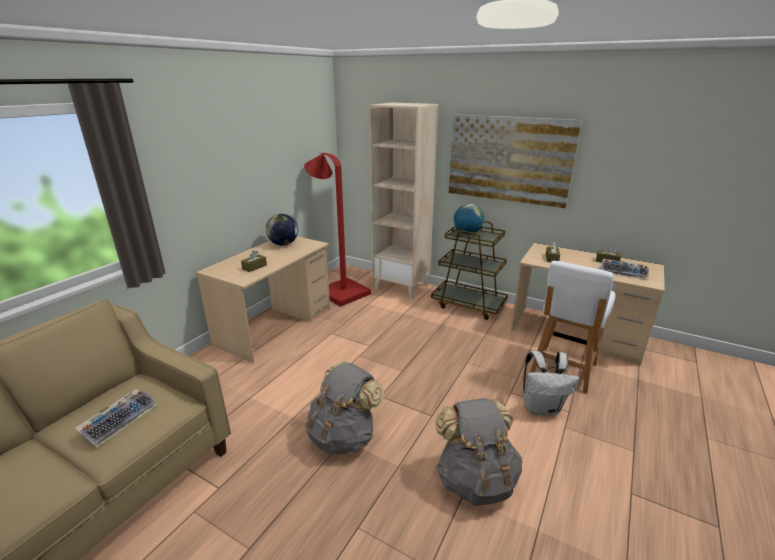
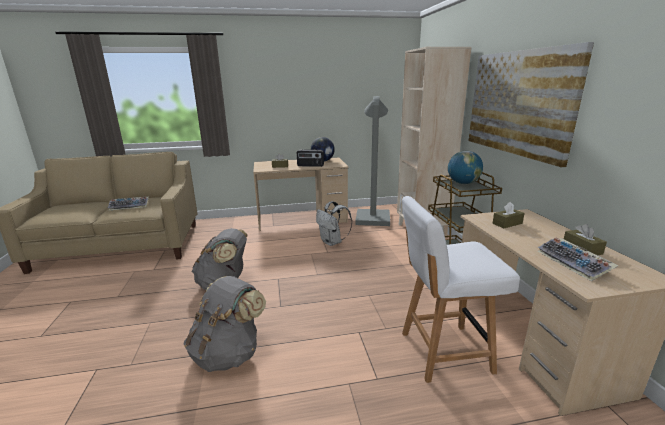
camera: 50 degrees right, 5 degrees down
red floor lamp [304,153,371,307] -> grey floor lamp [355,96,390,226]
white backpack [523,351,580,416] -> white backpack moved to [316,201,352,246]
none -> radio [297,149,324,167]

